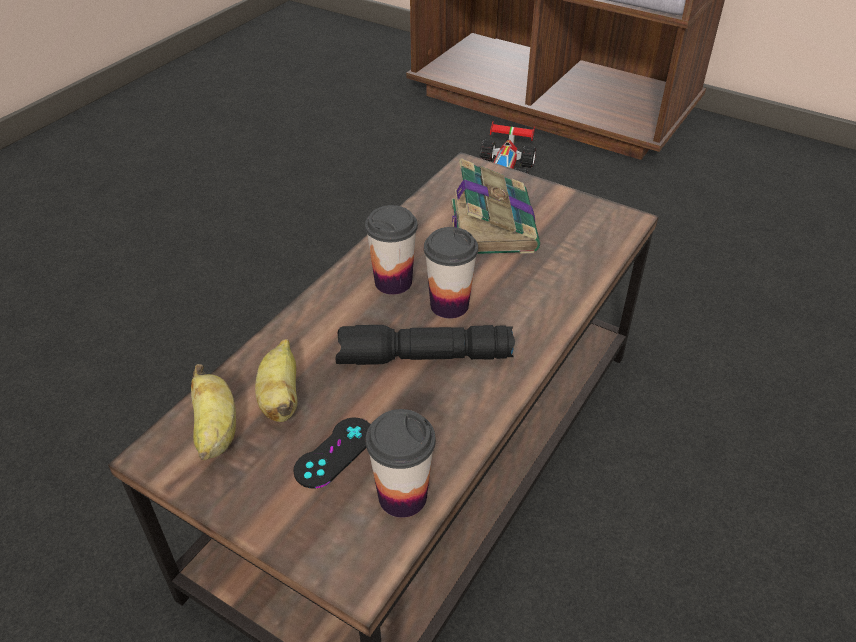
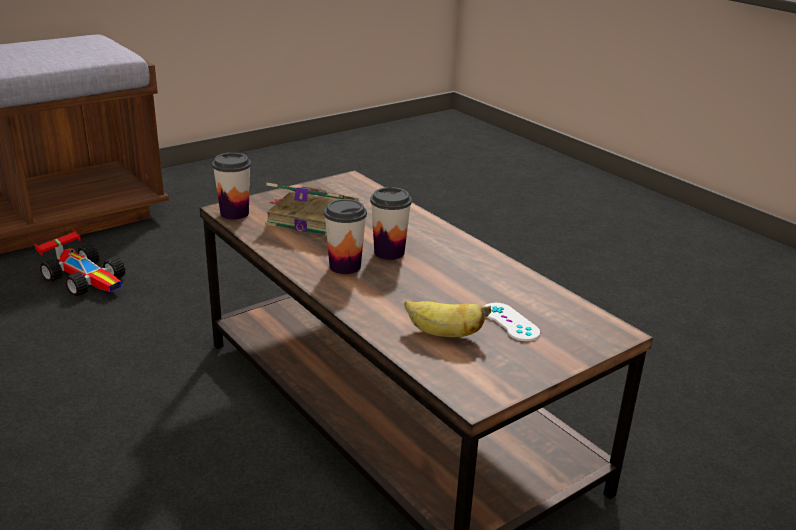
camera: 70 degrees left, 15 degrees down
banana [191,364,236,460] -> none
black game controller [293,418,371,488] -> white game controller [484,303,540,341]
black flashlight [335,325,515,365] -> none
cup [366,409,436,518] -> cup moved to [212,153,251,220]

